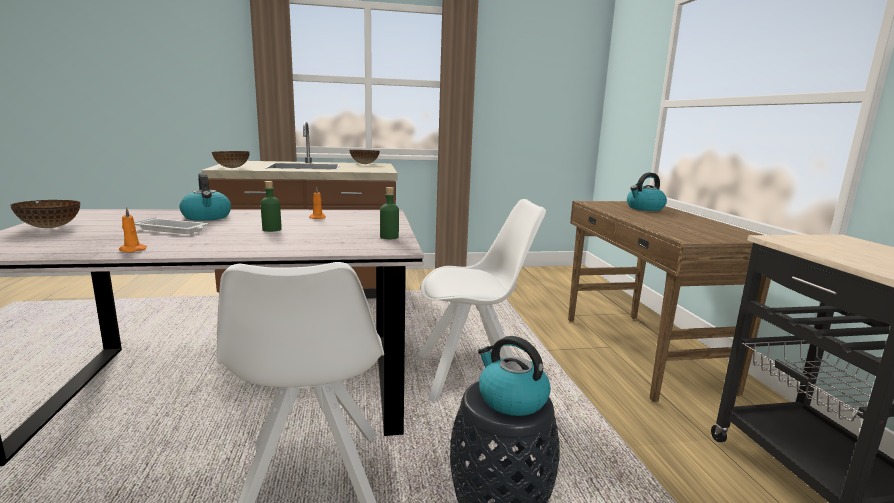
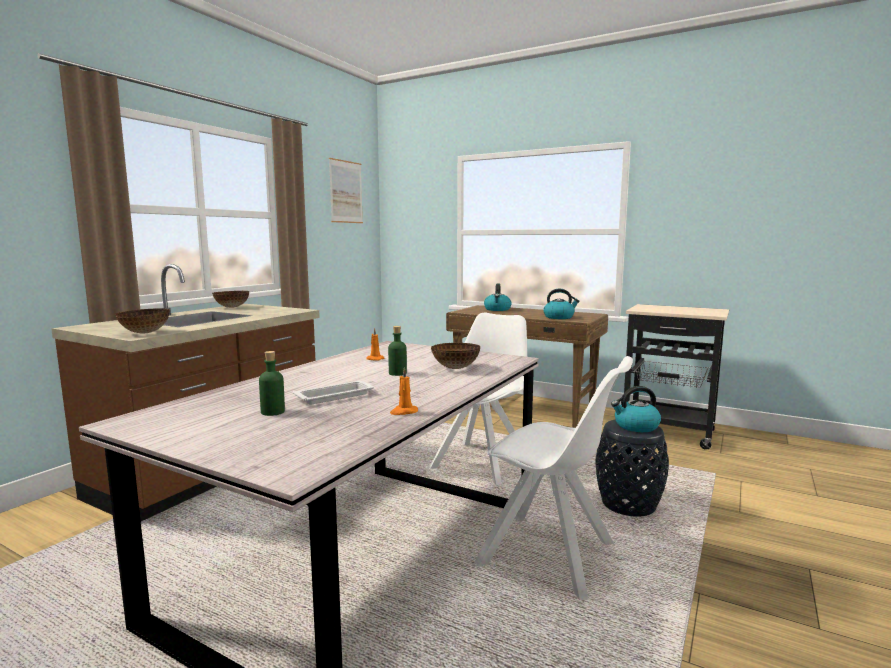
camera: 50 degrees left, 5 degrees down
bowl [10,200,81,228] -> bowl moved to [431,343,480,369]
kettle [180,173,231,221] -> kettle moved to [543,289,580,319]
green bottle [380,187,399,239] -> green bottle moved to [259,351,285,416]
none -> picture [329,158,363,223]

